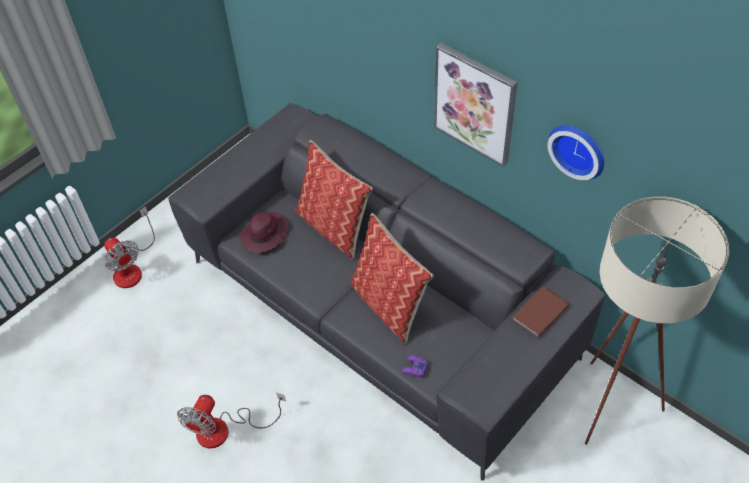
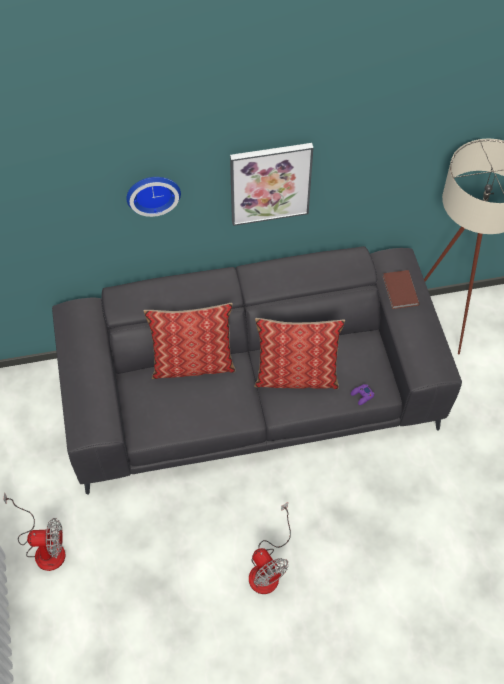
camera: 55 degrees left, 5 degrees up
purple hat [239,212,288,253] -> none
wall clock [548,125,604,180] -> wall clock moved to [126,177,181,217]

